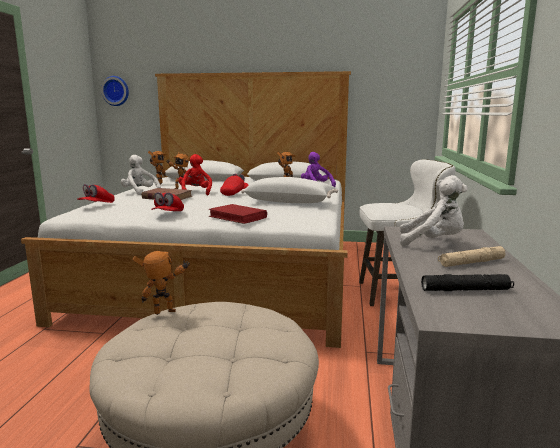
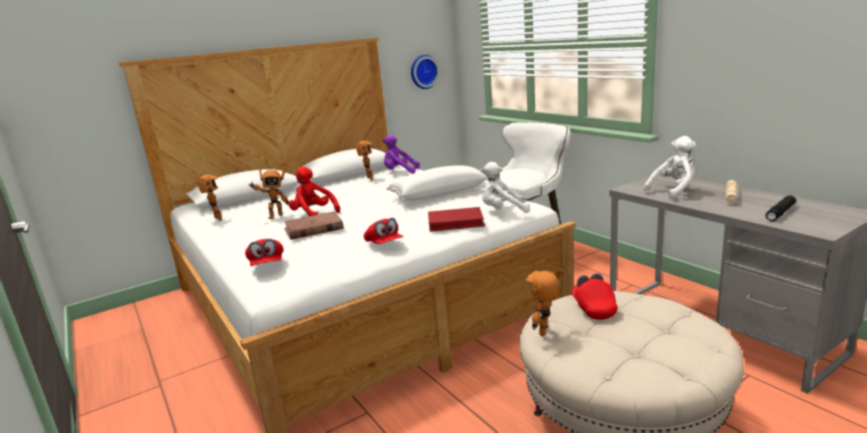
camera: 40 degrees left, 5 degrees up
wall clock [101,76,129,106] -> wall clock moved to [411,55,440,89]
white plush toy [121,155,161,195] -> white plush toy moved to [480,162,530,213]
red cap [220,174,248,196] -> red cap moved to [572,273,618,320]

